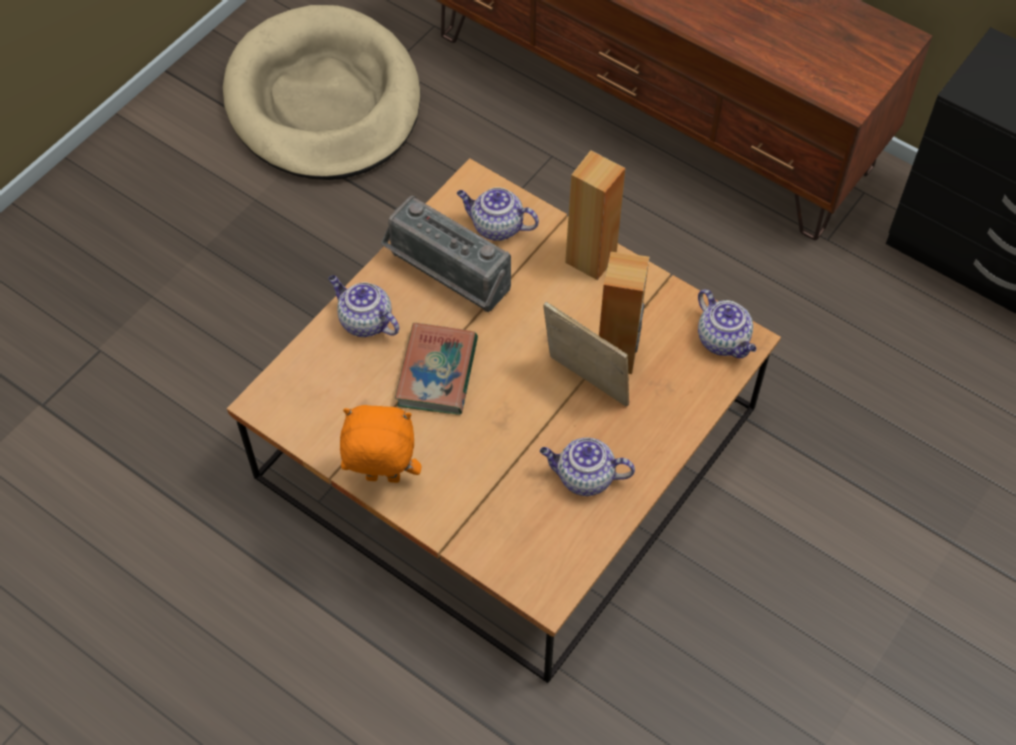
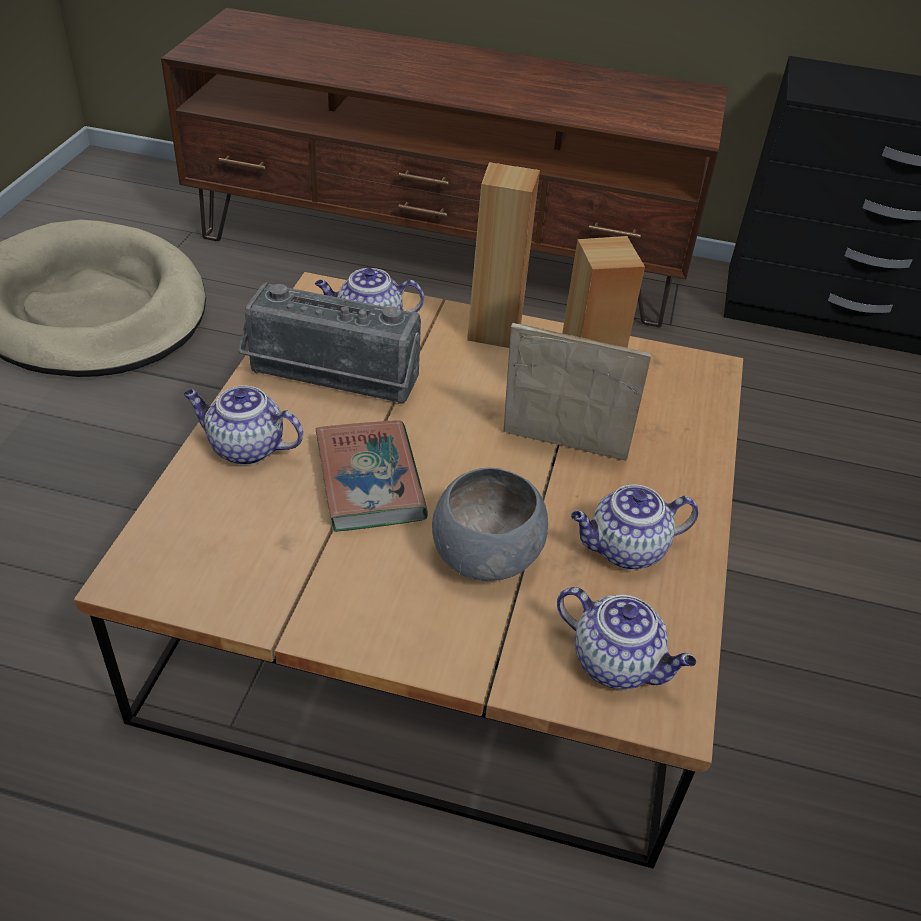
camera: 25 degrees left, 15 degrees down
orange plush toy [340,405,421,483] -> none
teapot [698,289,756,358] -> teapot moved to [557,587,696,690]
none -> grey bowl [432,467,548,581]

